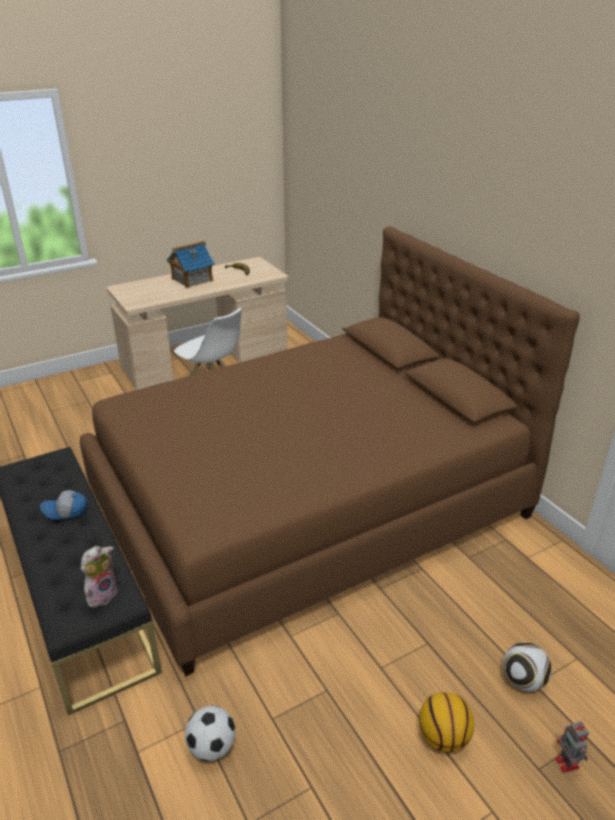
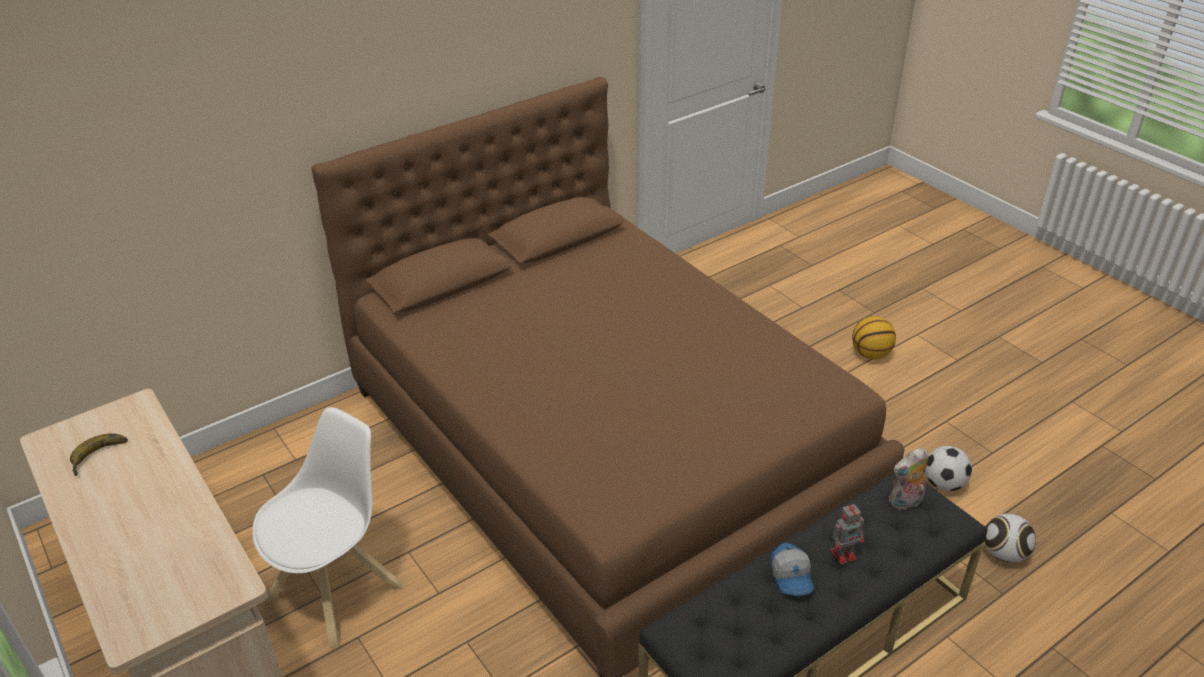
camera: 95 degrees left, 5 degrees up
plush toy [81,546,118,607] -> plush toy turned 60 degrees counterclockwise [889,448,928,510]
toy house [167,241,215,288] -> none
football [503,642,552,692] -> football moved to [984,514,1036,563]
toy robot [555,722,589,773] -> toy robot moved to [831,503,864,565]

